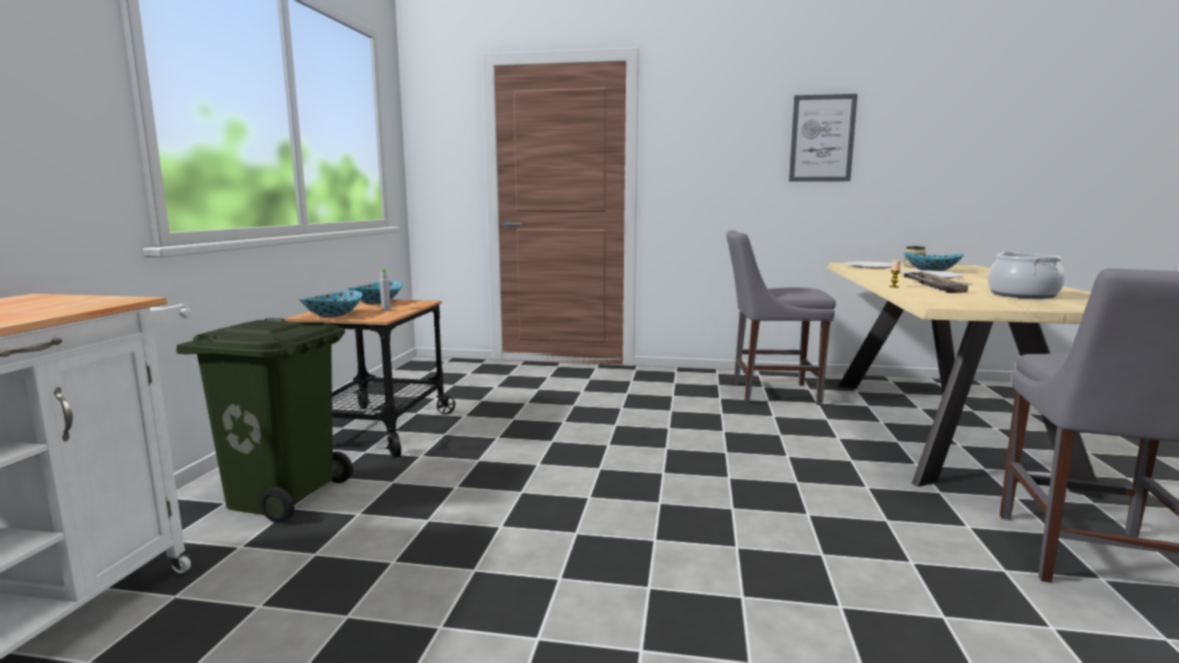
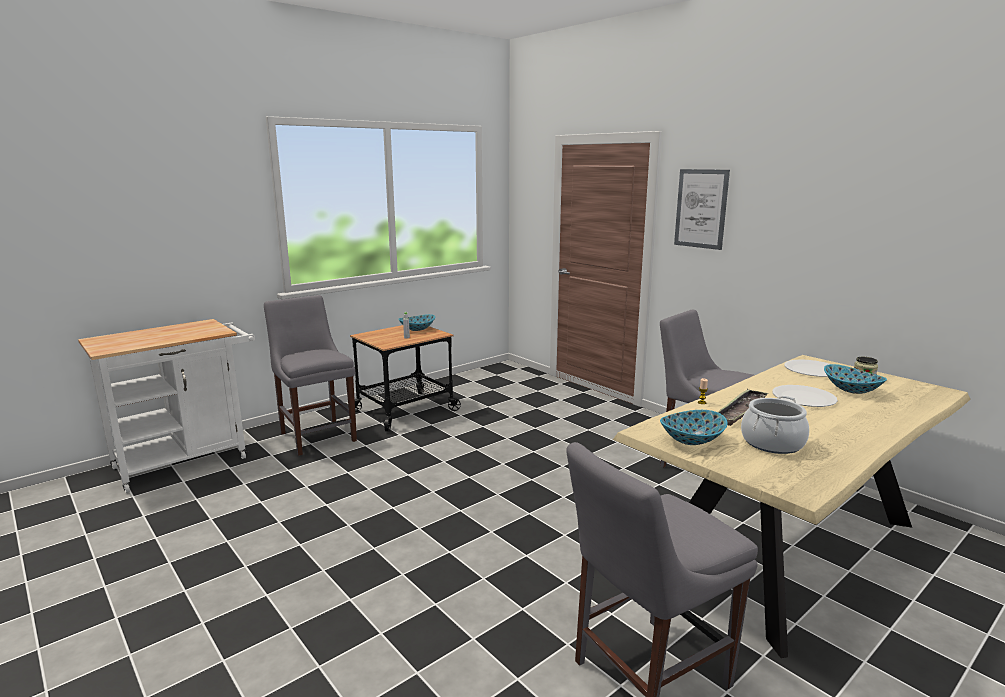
camera: 40 degrees right, 5 degrees up
green trash can [176,318,353,523] -> grey chair [264,295,357,456]
bowl [299,290,363,318] -> bowl moved to [660,410,728,445]
picture [789,94,858,182] -> picture moved to [674,169,730,250]

